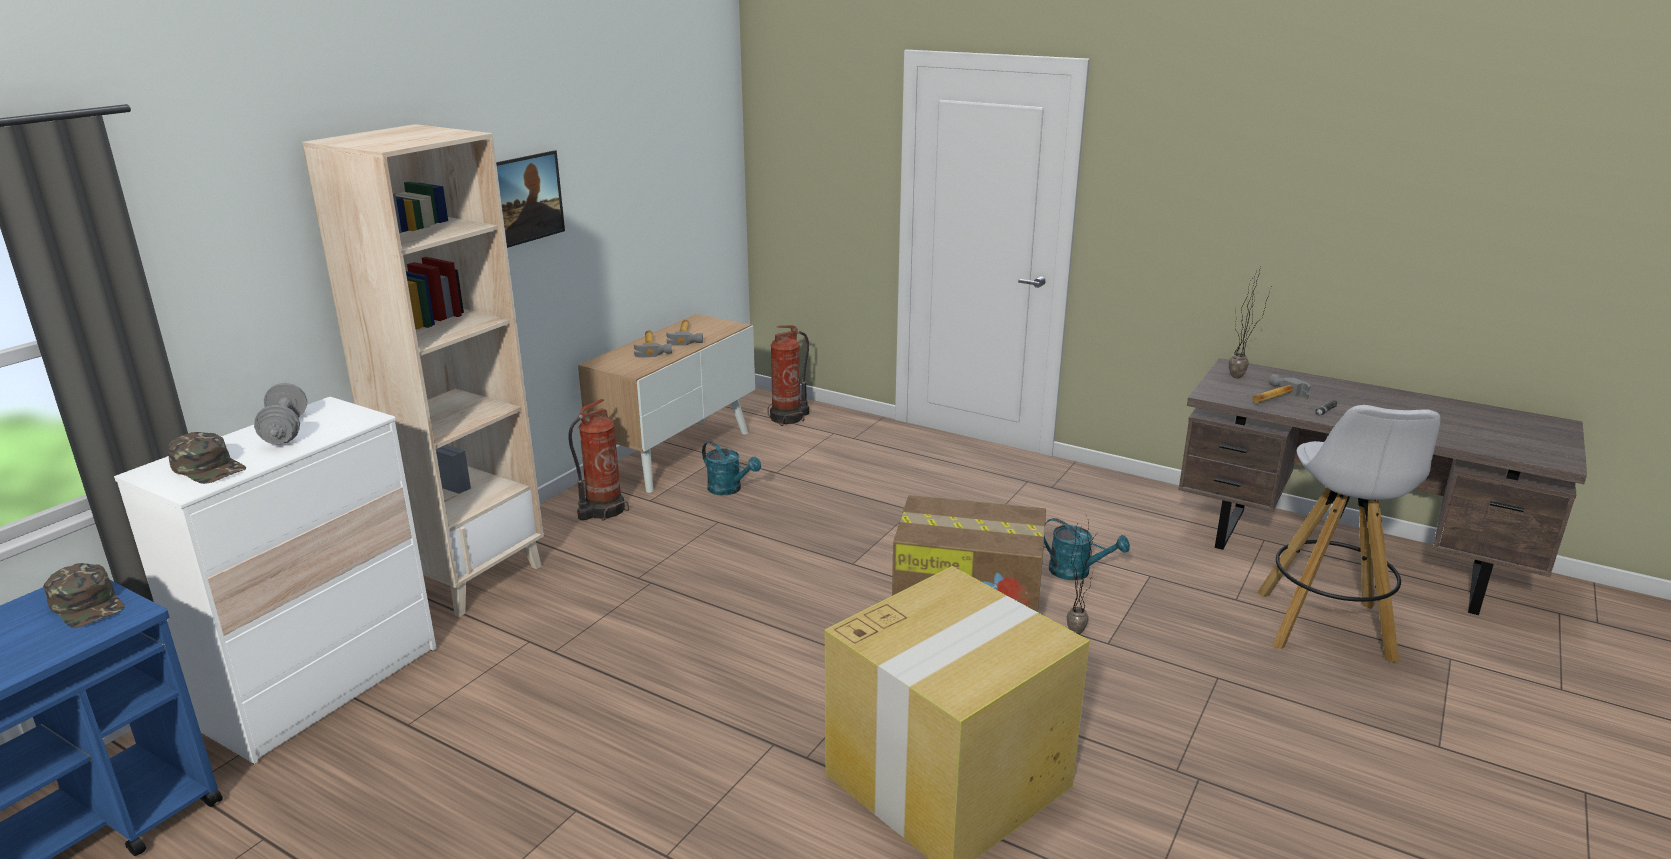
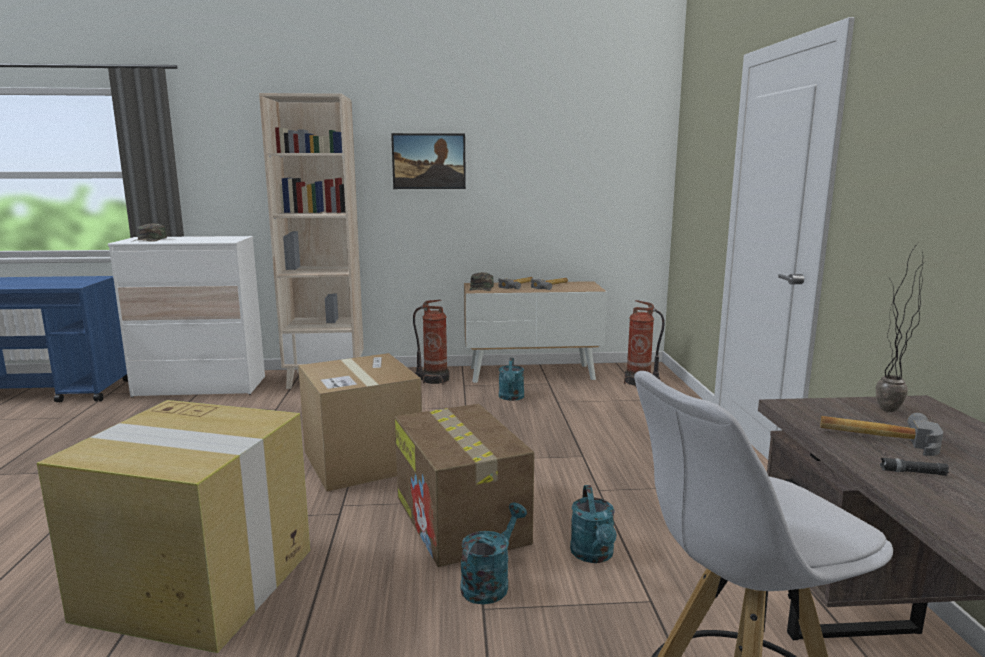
camera: 55 degrees right, 10 degrees down
green cap [43,563,125,628] -> green cap moved to [470,272,494,291]
grey dumbbell [254,383,307,444] -> none
potted plant [1067,514,1093,634] -> turquoise watering can [460,503,527,605]
none -> cardboard box [298,353,422,492]

